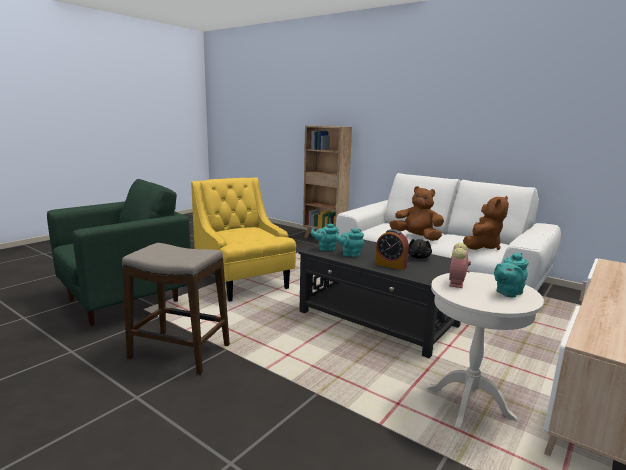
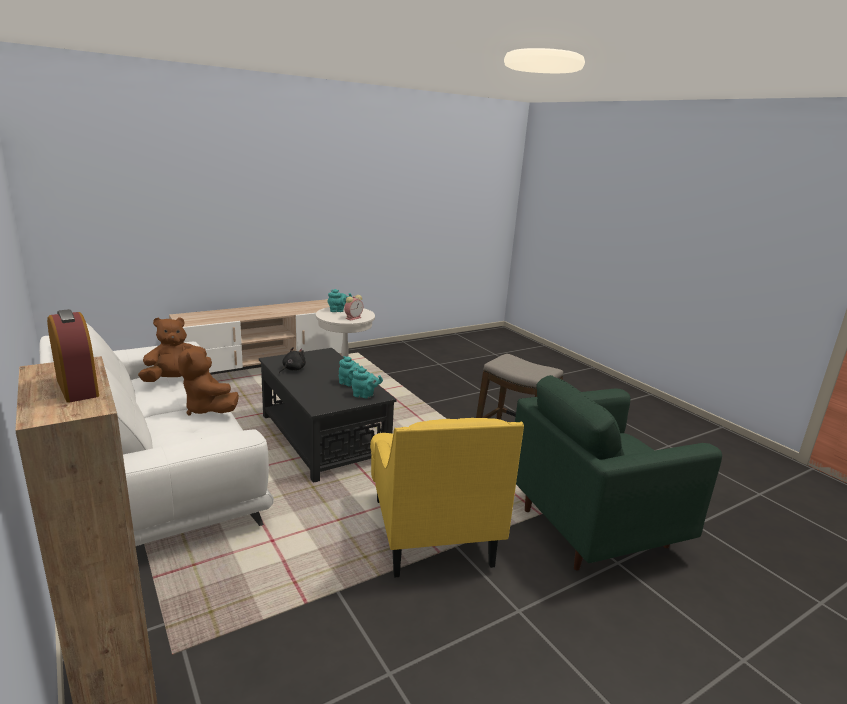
camera: 160 degrees left, 5 degrees up
alarm clock [375,229,409,270] -> alarm clock moved to [47,309,99,403]

